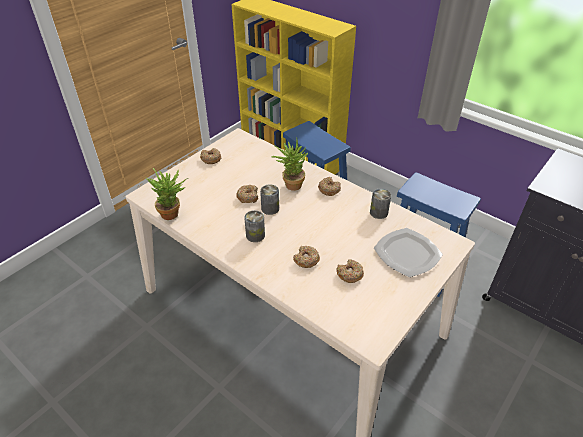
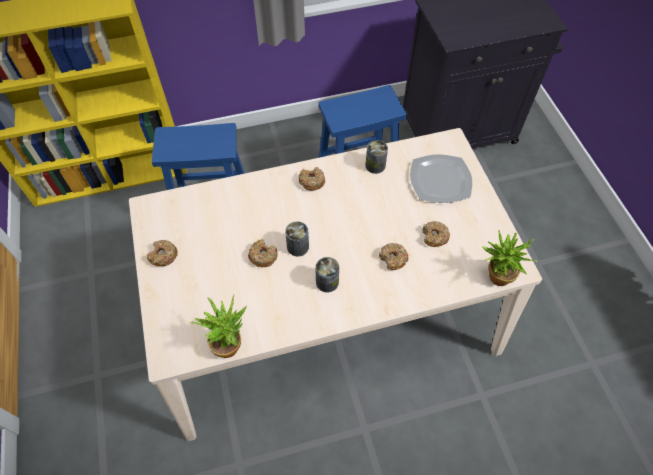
camera: 55 degrees left, 15 degrees up
potted plant [272,138,308,191] -> potted plant moved to [482,230,537,286]

